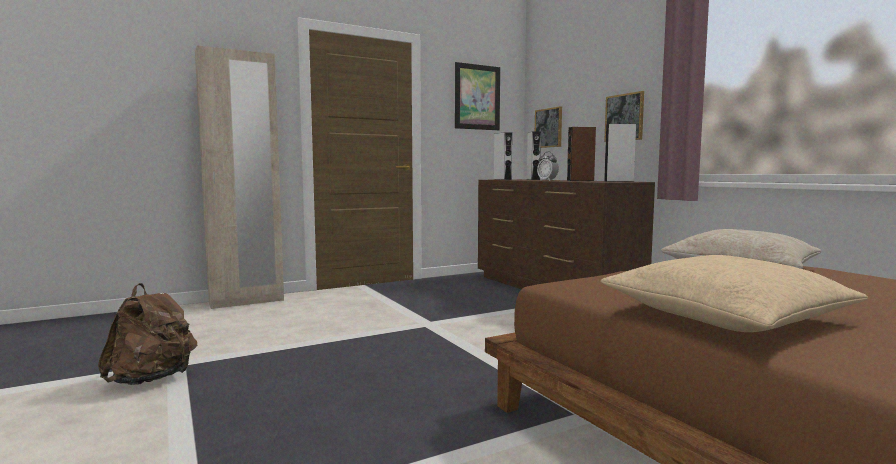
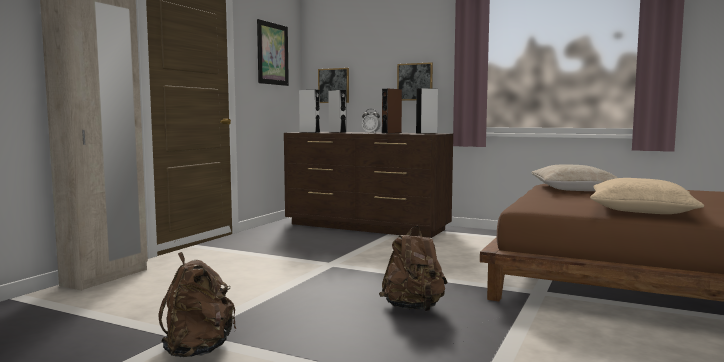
camera: 35 degrees left, 0 degrees up
none -> brown backpack [379,226,447,311]

